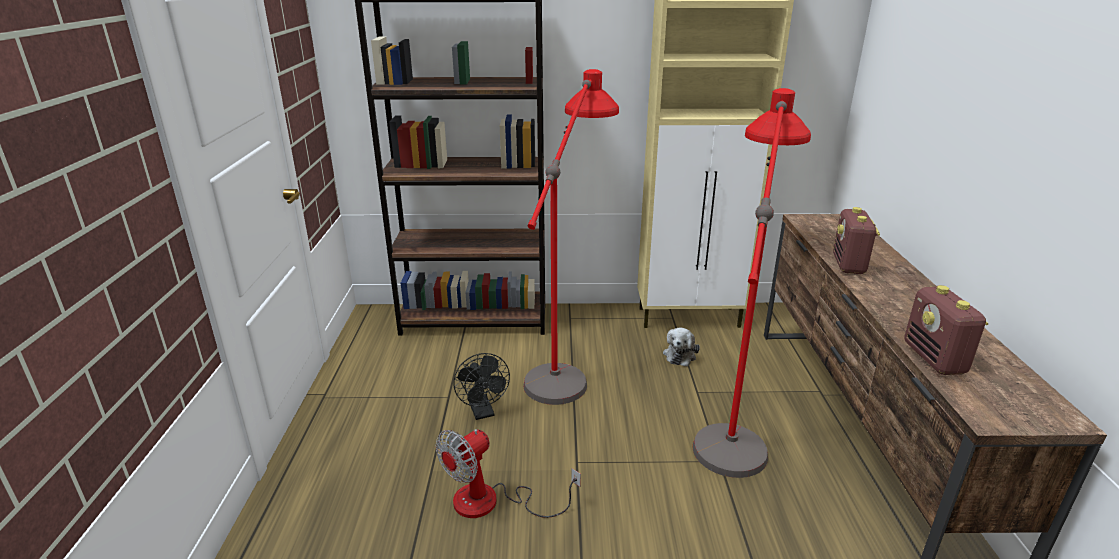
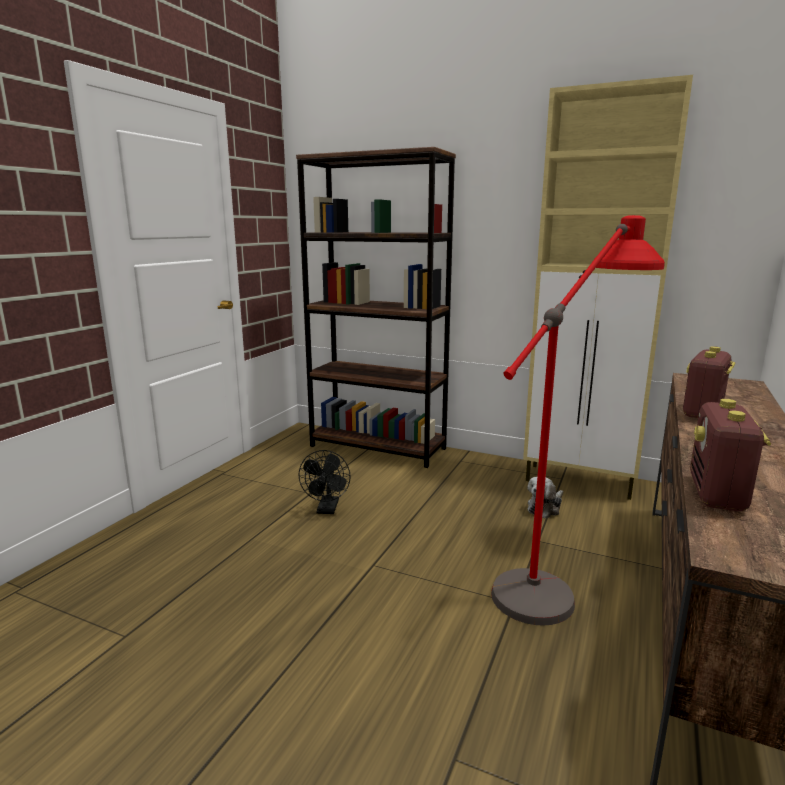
camera: 25 degrees right, 10 degrees down
fan [435,429,581,518] -> none
red floor lamp [523,69,619,405] -> none

